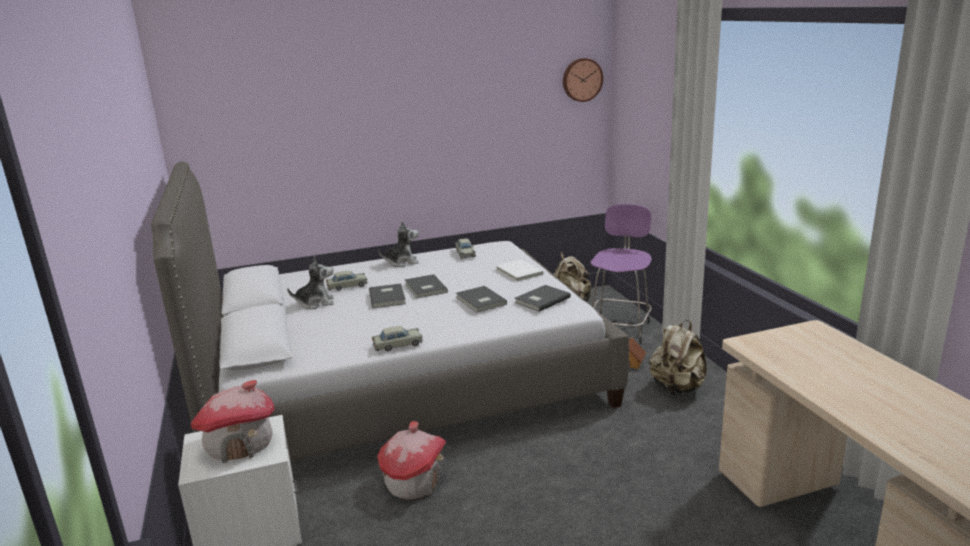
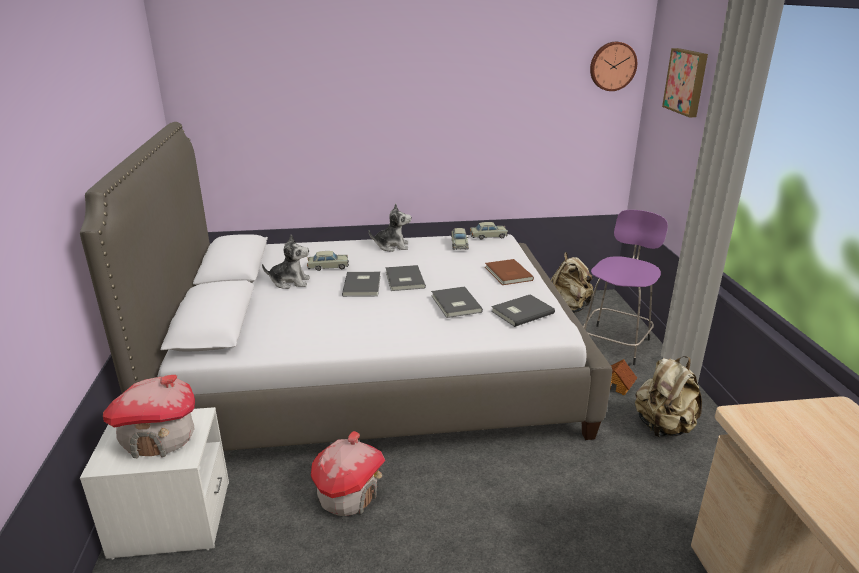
camera: 10 degrees right, 5 degrees up
beige toy car [372,326,423,351] -> beige toy car moved to [470,222,508,239]
white book [496,259,544,282] -> brown book [485,259,534,285]
none -> picture [662,48,708,117]

